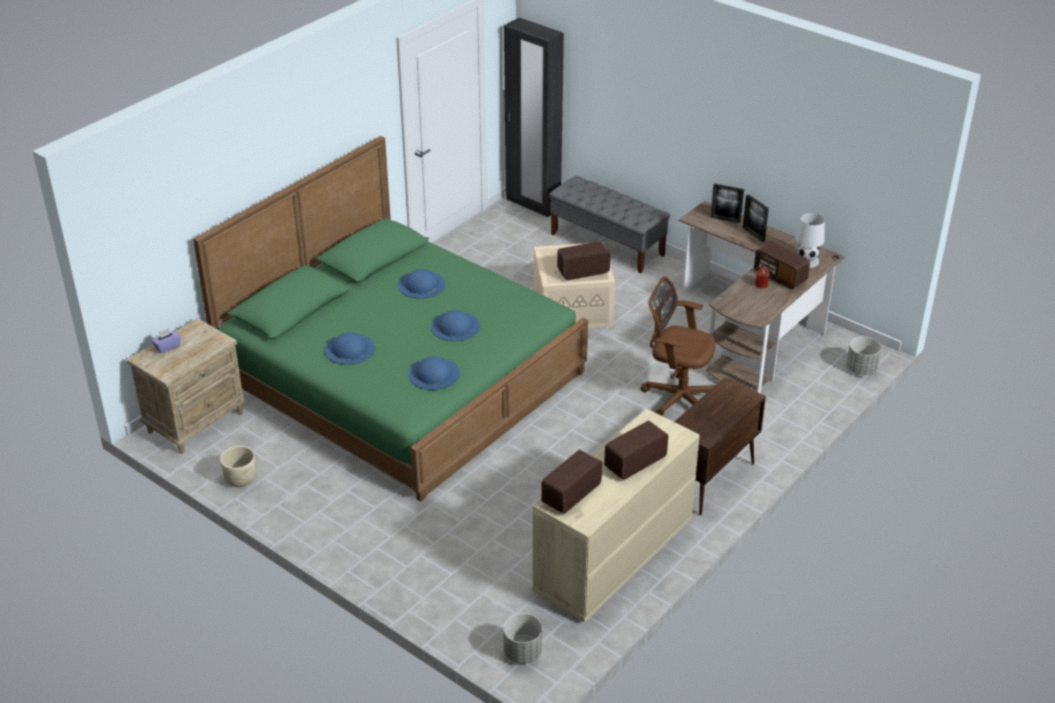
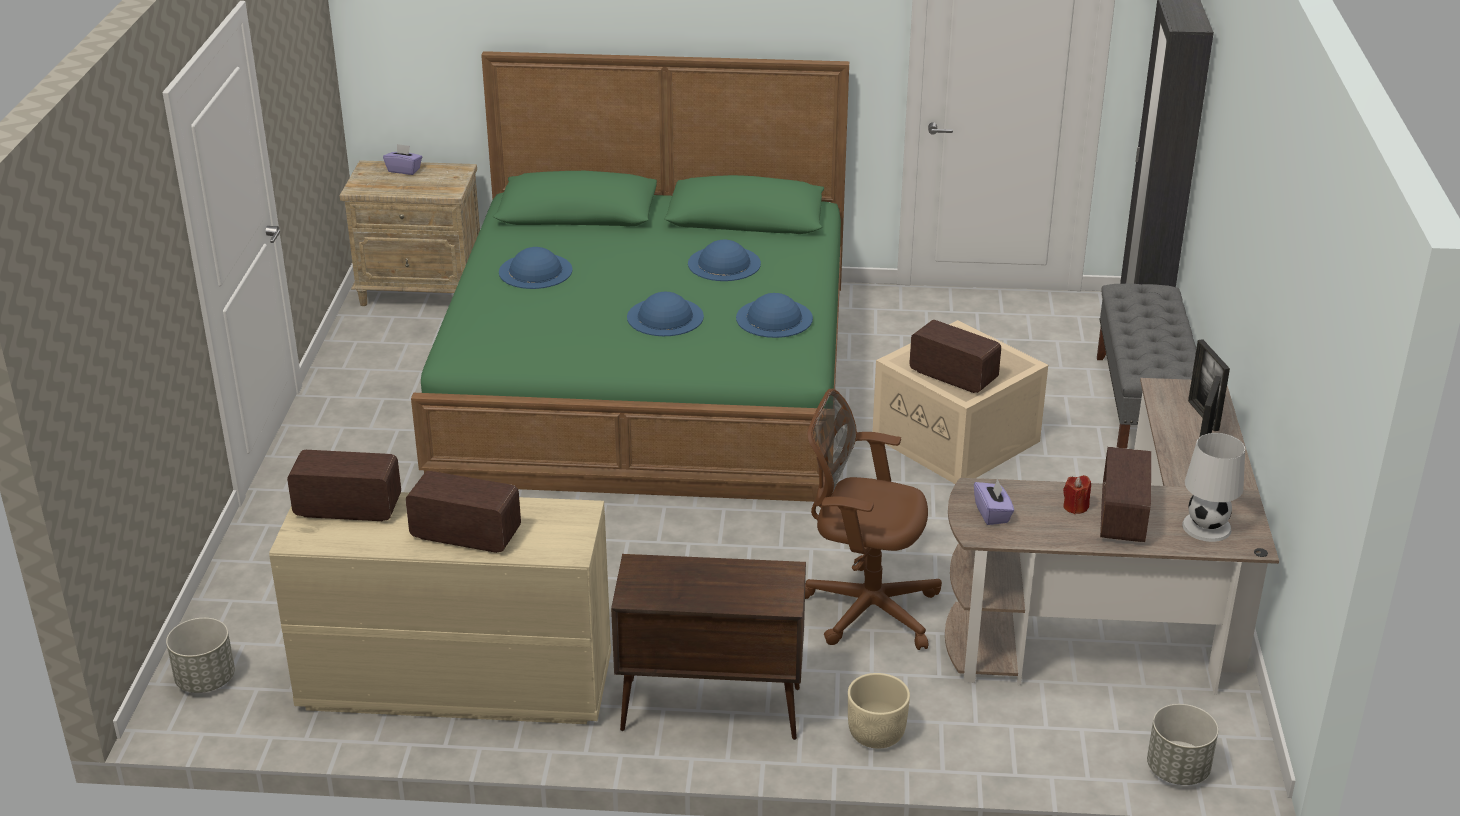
camera: 55 degrees right, 5 degrees down
beige planter [220,446,256,487] -> beige planter moved to [848,673,910,749]
blue hat [408,356,460,390] -> blue hat moved to [736,293,813,338]
brown office chair [640,276,716,416] -> brown office chair turned 60 degrees counterclockwise [805,389,942,650]
none -> purple tissue box [974,479,1014,525]

